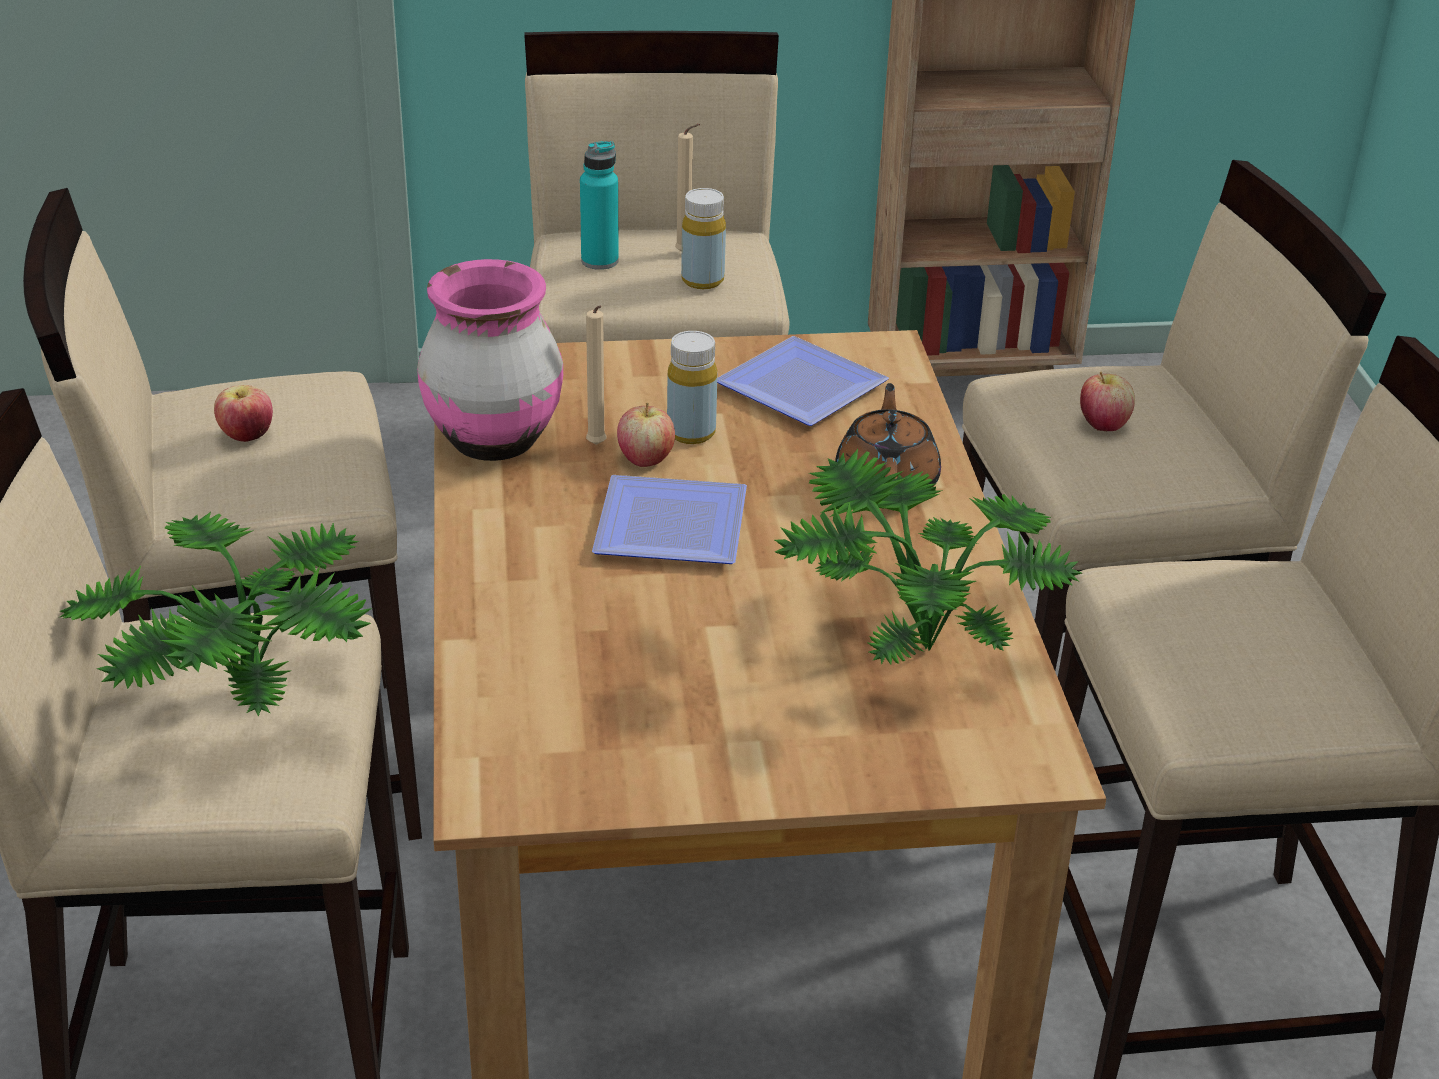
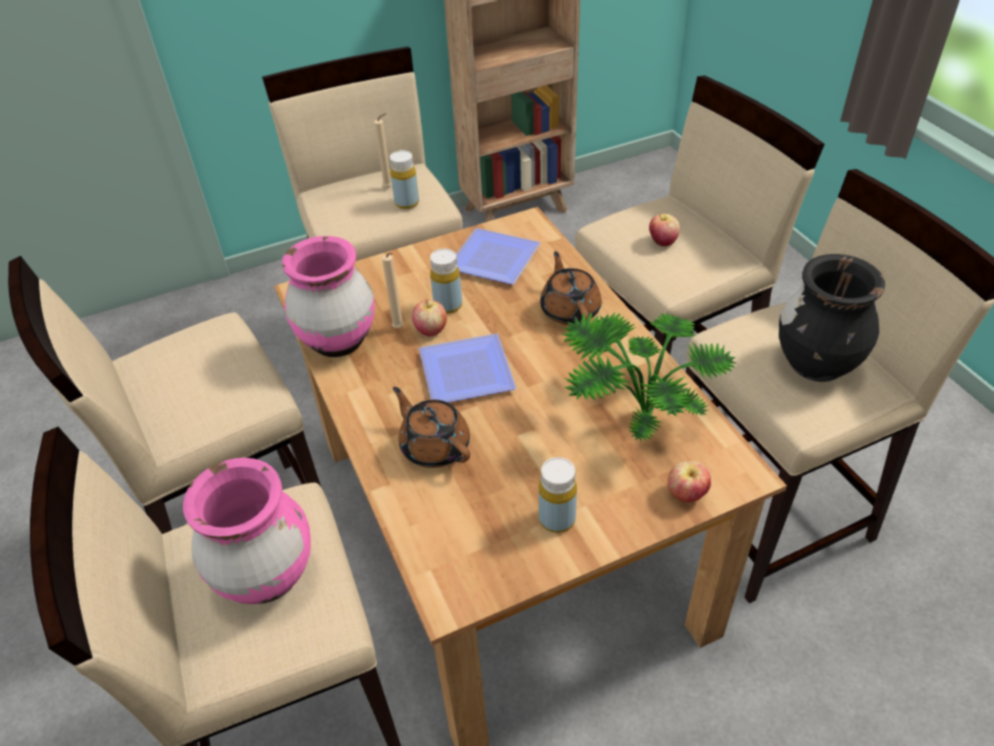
camera: 15 degrees left, 10 degrees up
potted plant [59,512,372,716] -> pink vase [183,458,311,604]
apple [214,385,273,442] -> apple moved to [668,461,711,502]
turquoise bottle [580,141,619,270] -> none
none -> brown teapot [393,387,470,468]
none -> yellow bottle [539,457,577,533]
none -> black vase [779,254,885,382]

